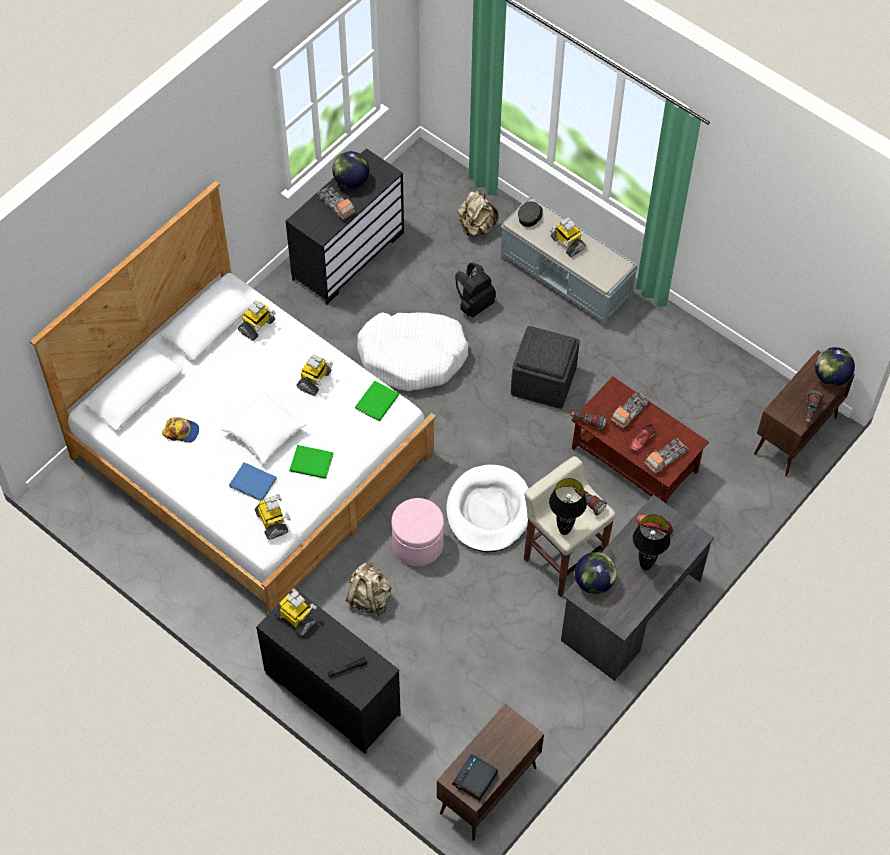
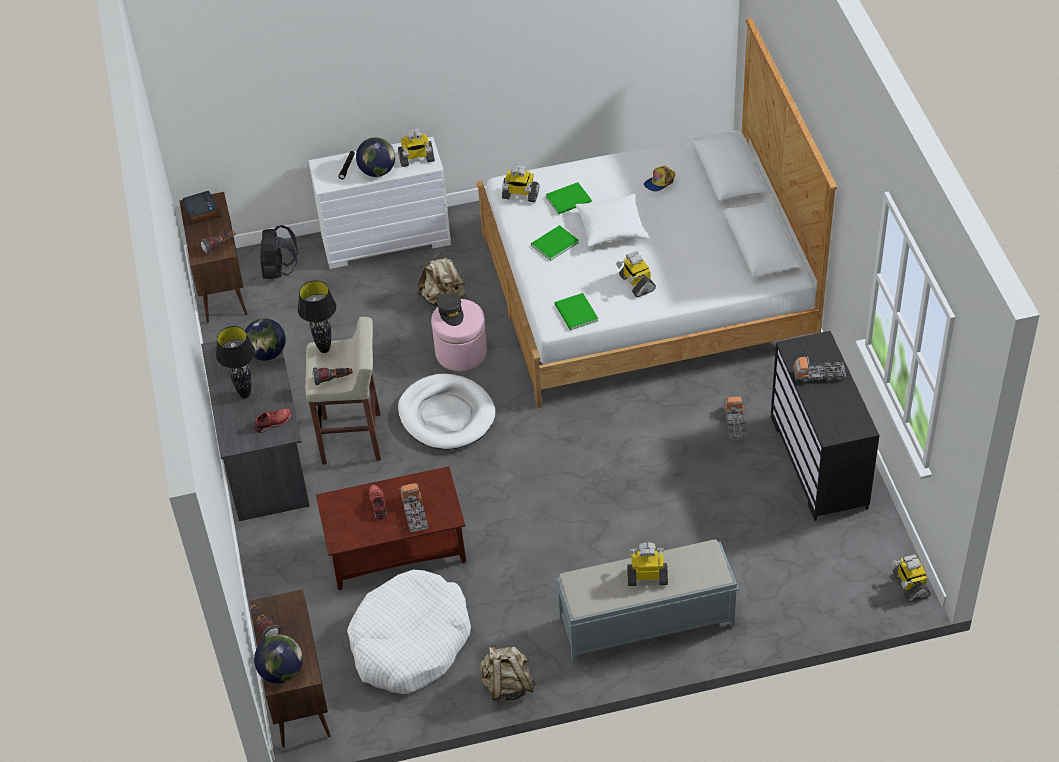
camera: 130 degrees right, 10 degrees down
blue book [229,462,277,501] -> green book [545,182,592,214]
toy robot [238,300,276,341] -> toy robot moved to [891,554,931,602]
black dresser [256,588,401,754] -> white dresser [308,137,451,269]
globe [332,151,369,189] -> globe moved to [356,137,395,177]
white dog bed [357,312,469,391] -> white dog bed moved to [347,570,471,694]
black backpack [455,263,496,317] -> black backpack moved to [260,225,298,279]
beige backpack [457,191,499,237] -> beige backpack moved to [480,645,536,703]
grey ottoman [511,326,580,409] -> none
grey cap [518,201,543,227] -> grey cap moved to [437,293,463,326]
flashlight [571,411,606,431] -> flashlight moved to [200,231,236,254]
toy truck [644,438,688,474] -> toy truck moved to [724,397,748,441]

